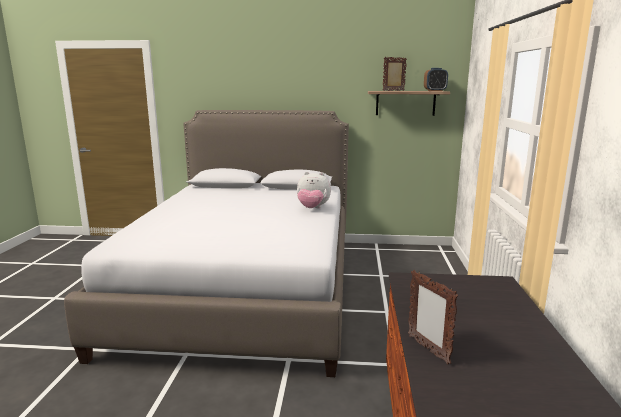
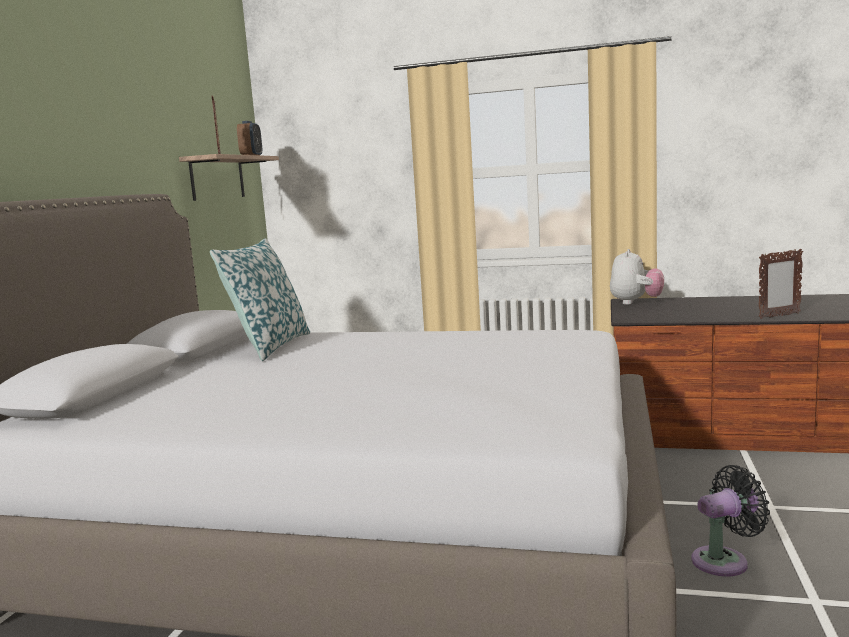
camera: 80 degrees left, 5 degrees down
plush toy [297,172,331,208] -> plush toy moved to [610,249,664,305]
none -> pillow [210,238,310,361]
none -> black fan [691,465,770,577]

